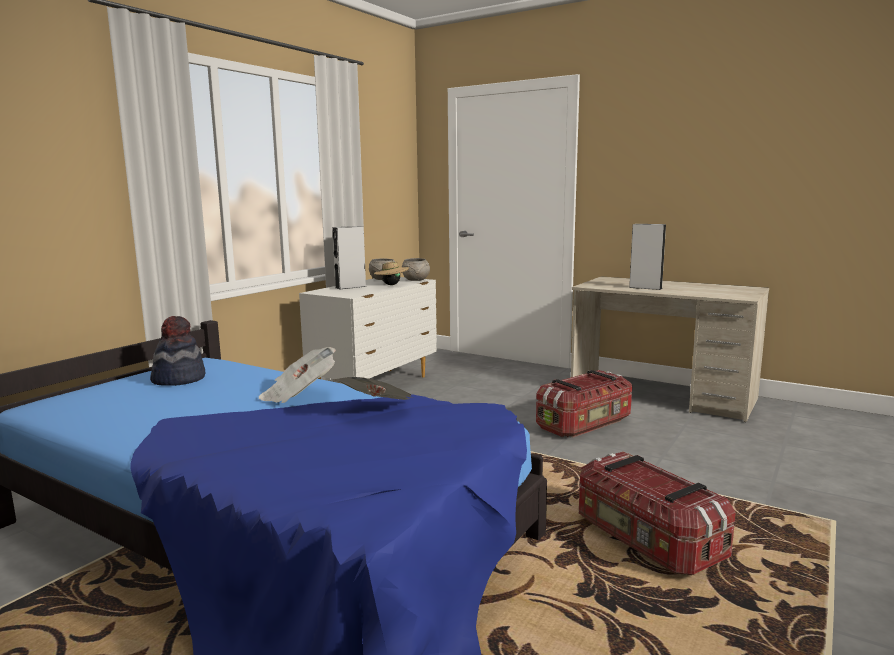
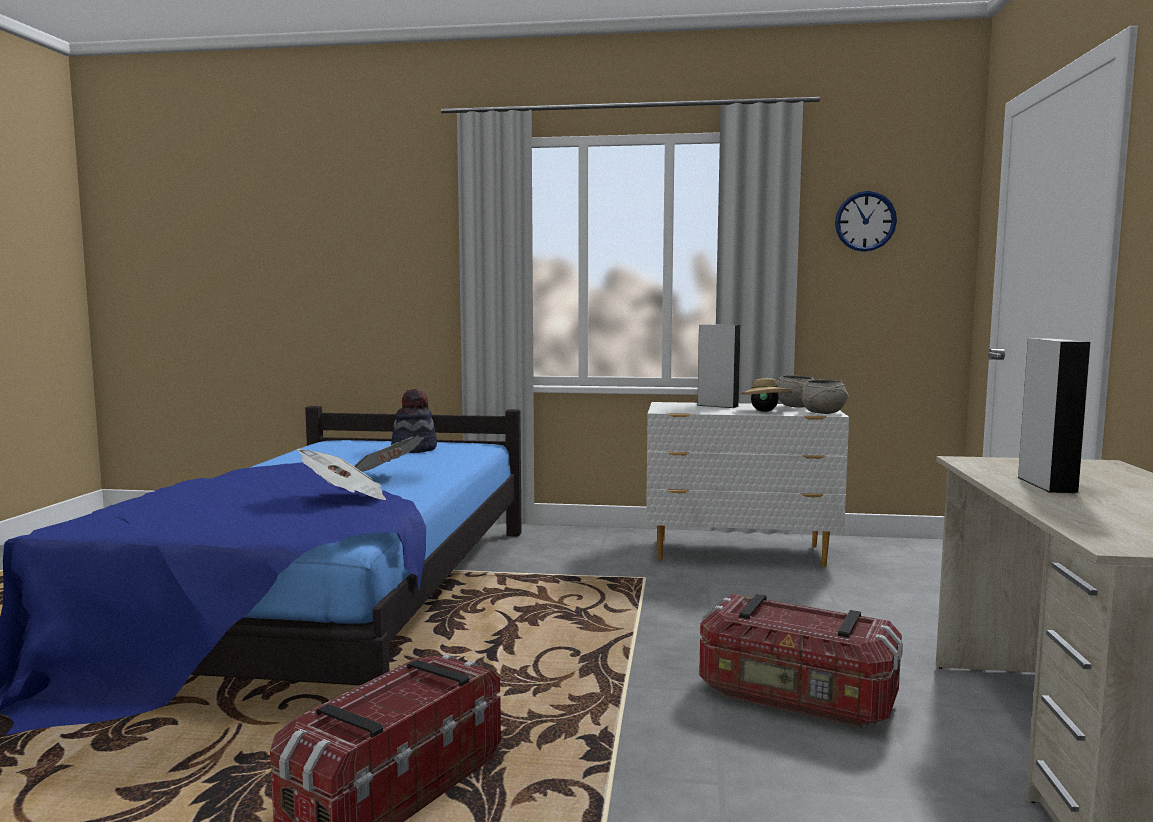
camera: 65 degrees right, 5 degrees down
none -> wall clock [835,191,897,252]

